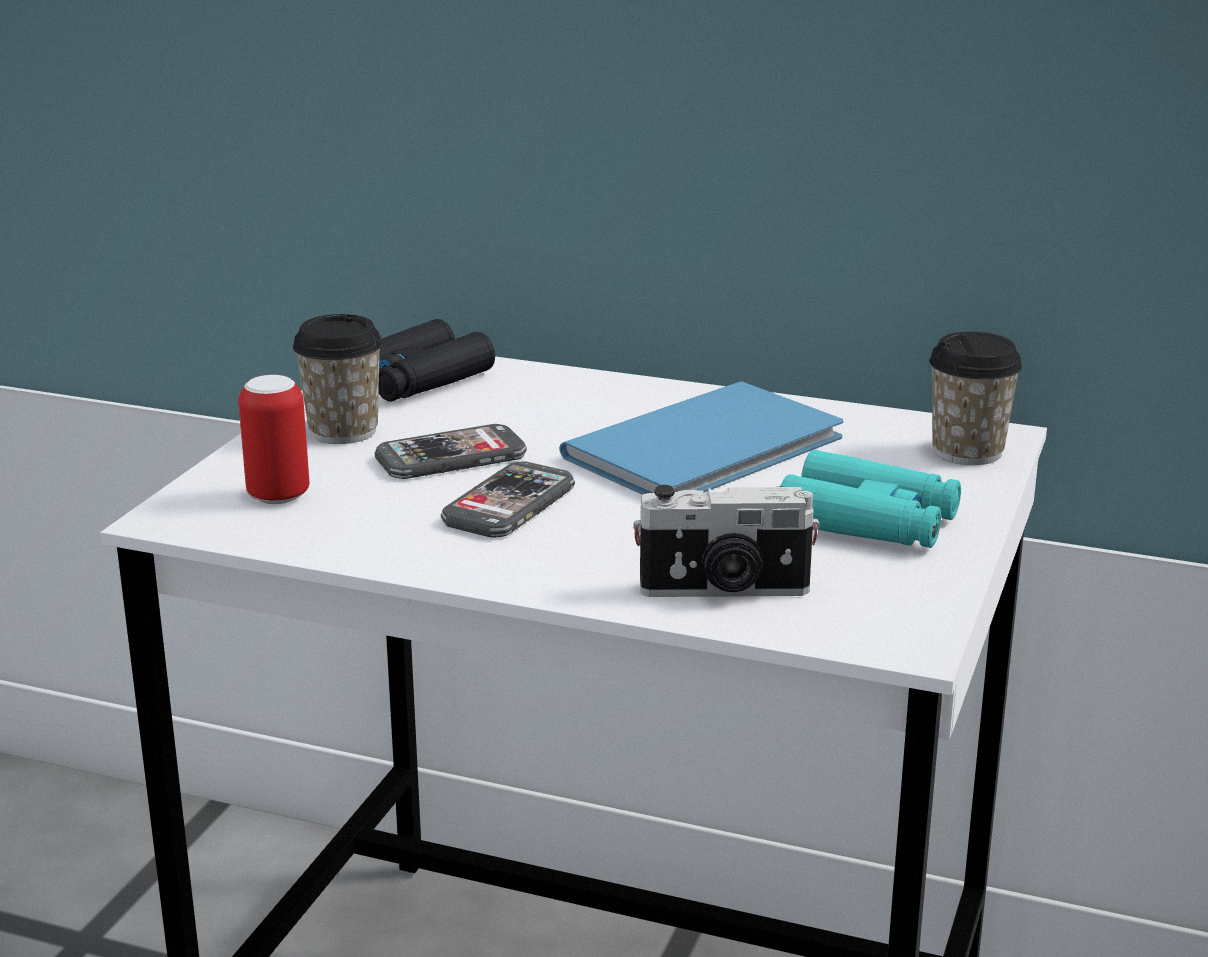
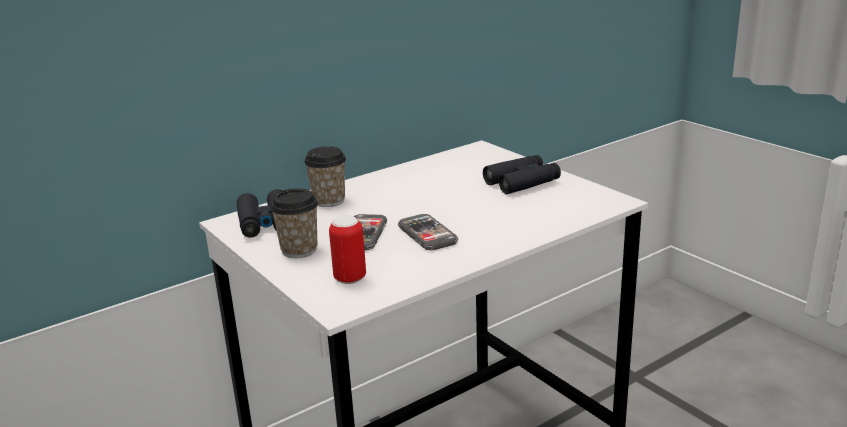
camera: 55 degrees left, 0 degrees up
blue book [559,381,843,495] -> none
camera [633,485,820,597] -> none
turquoise binoculars [781,450,961,548] -> black binoculars [483,155,561,194]
cup [929,332,1022,465] -> cup moved to [304,146,346,207]

